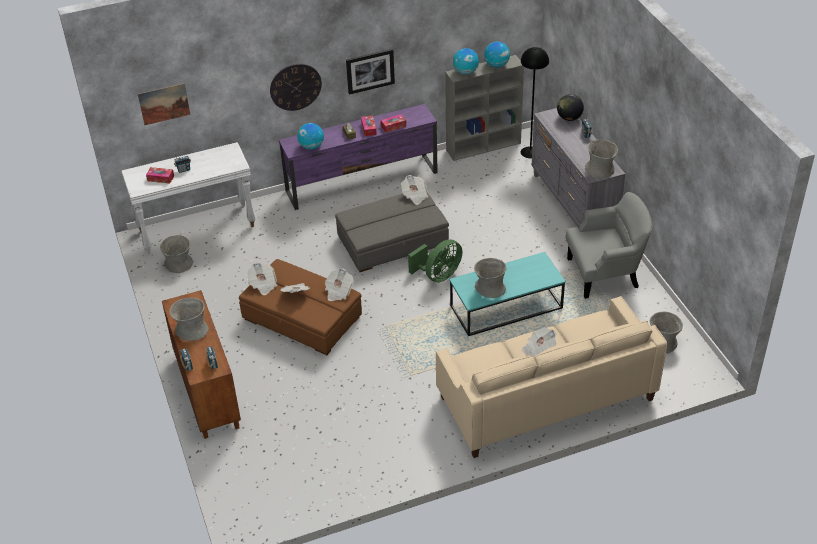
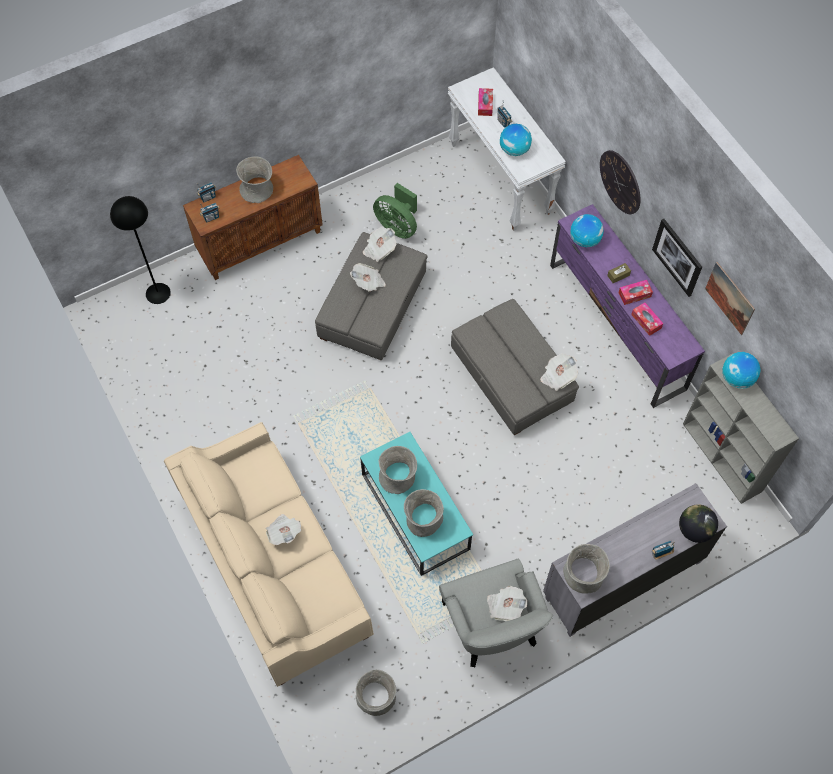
camera: 80 degrees right, 20 degrees up
picture [138,83,190,125] -> picture moved to [705,262,755,335]
grey vase [160,235,193,273] -> grey vase moved to [404,489,444,537]
brown ottoman [239,259,362,355] -> grey ottoman [315,232,428,360]
newspaper [325,268,354,301] -> newspaper moved to [487,586,527,621]
green fan [408,239,462,282] -> green fan moved to [373,183,417,239]
globe [484,42,510,68] -> globe moved to [500,124,532,156]
black floor lamp [521,47,549,158] -> black floor lamp moved to [110,196,171,304]

